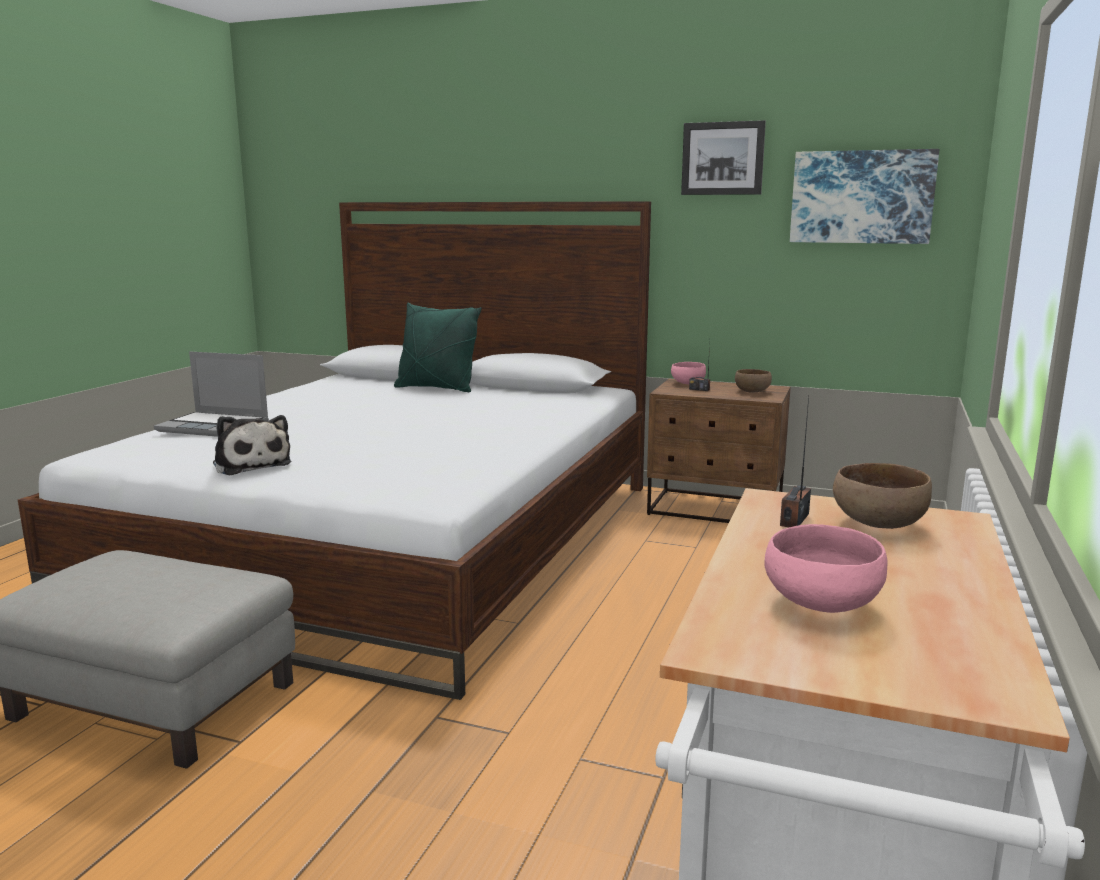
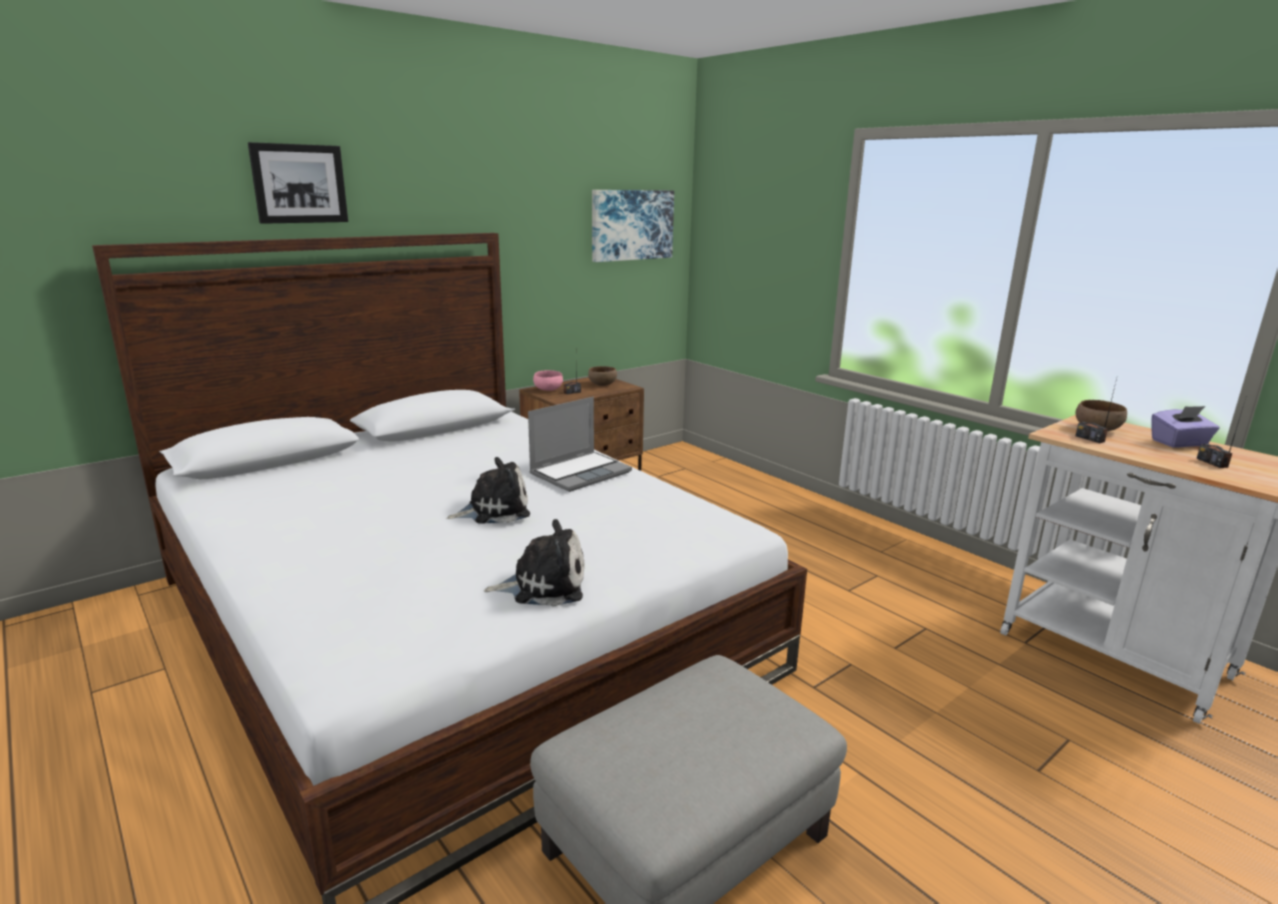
camera: 60 degrees left, 5 degrees up
laptop [154,352,269,437] -> laptop moved to [528,397,632,492]
green pillow [394,303,482,392] -> none
picture [681,120,766,195] -> picture moved to [248,142,348,224]
pink bowl [765,524,887,613] -> radio [1196,395,1247,468]
none -> plush toy [446,457,530,524]
none -> purple tissue box [1151,406,1220,448]

